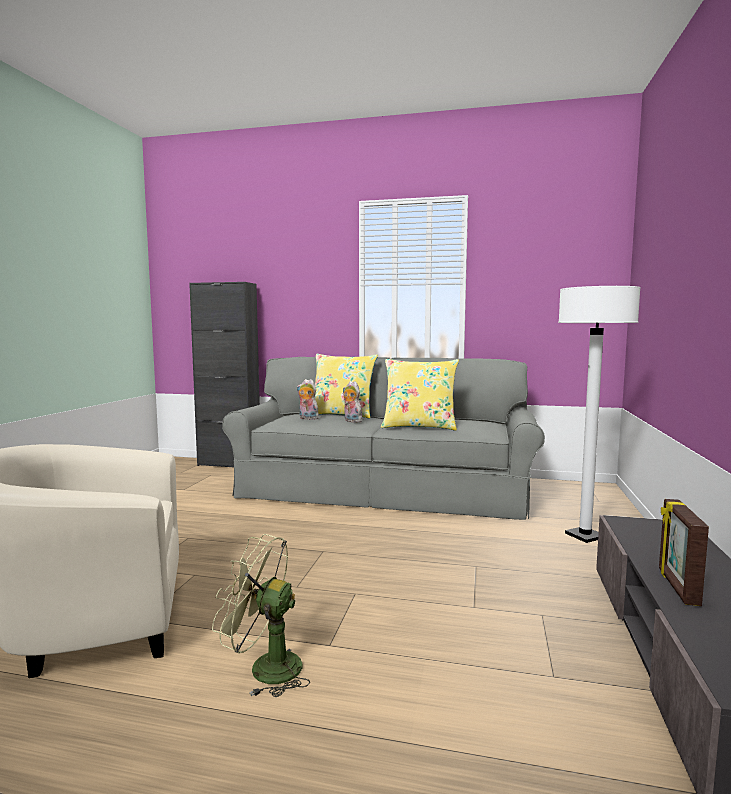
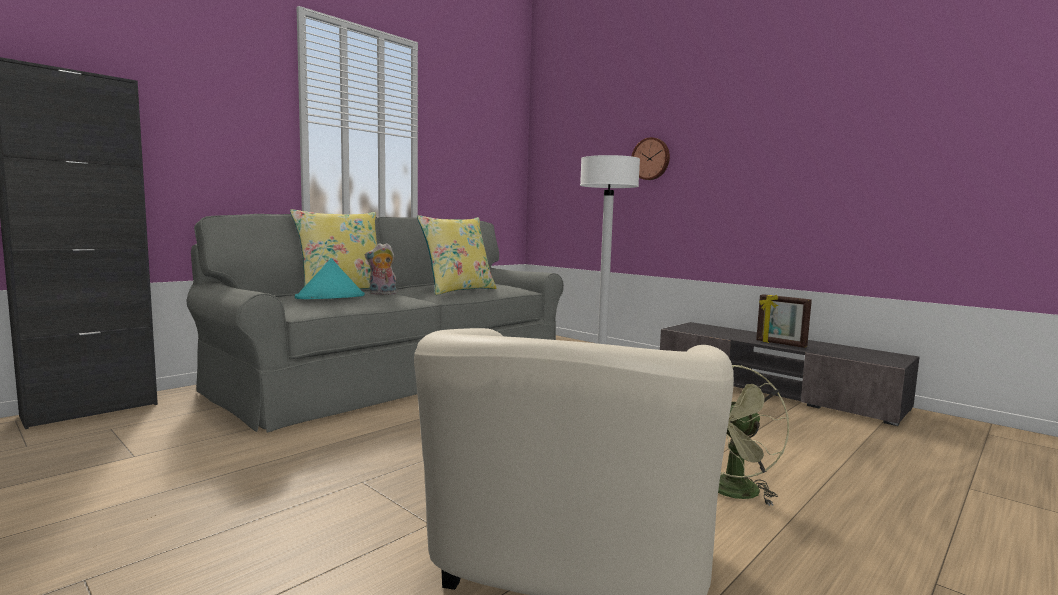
camera: 60 degrees left, 0 degrees up
plush toy [296,379,320,420] -> turquoise hat [295,258,365,299]
none -> wall clock [632,137,670,180]

